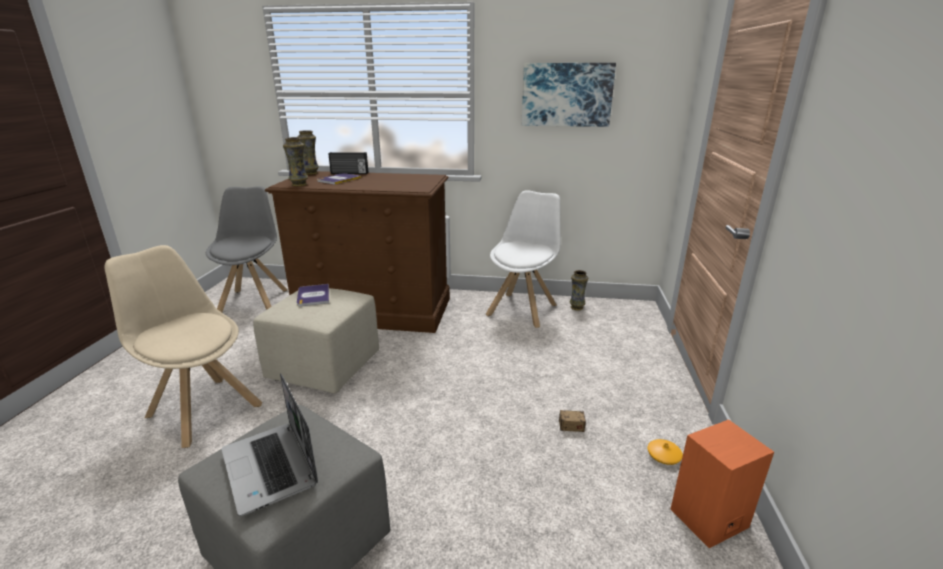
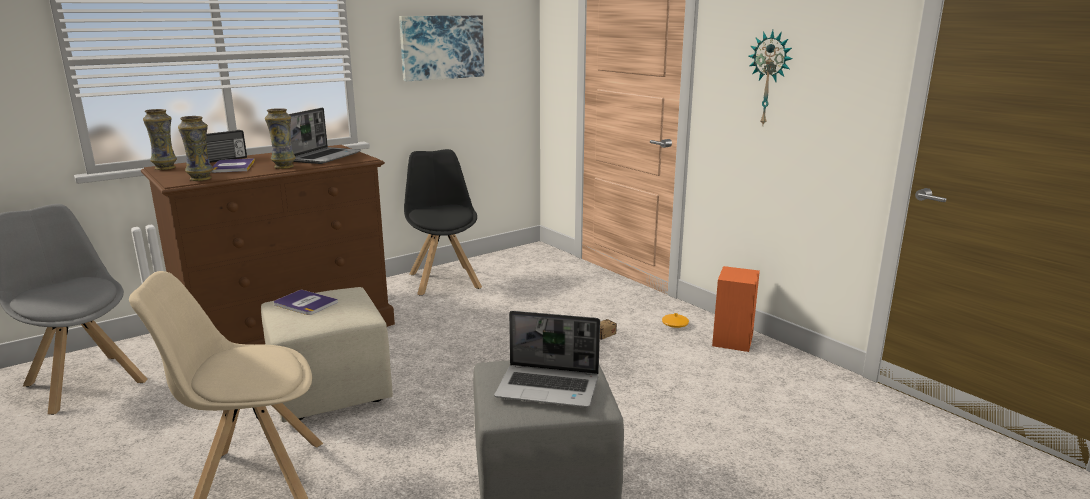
camera: 45 degrees left, 5 degrees down
white chair [486,190,560,328] -> black chair [404,149,482,296]
vase [569,270,588,310] -> vase moved to [265,108,296,169]
none -> laptop [288,108,361,164]
none -> wall clock [749,30,793,125]

